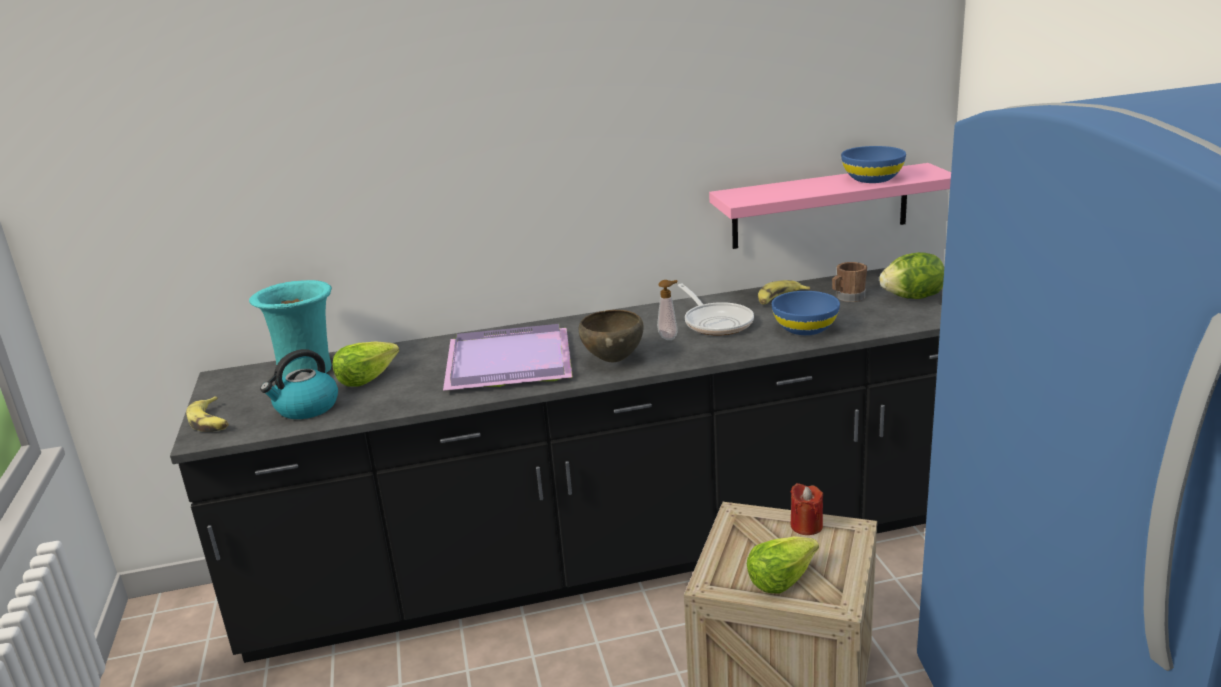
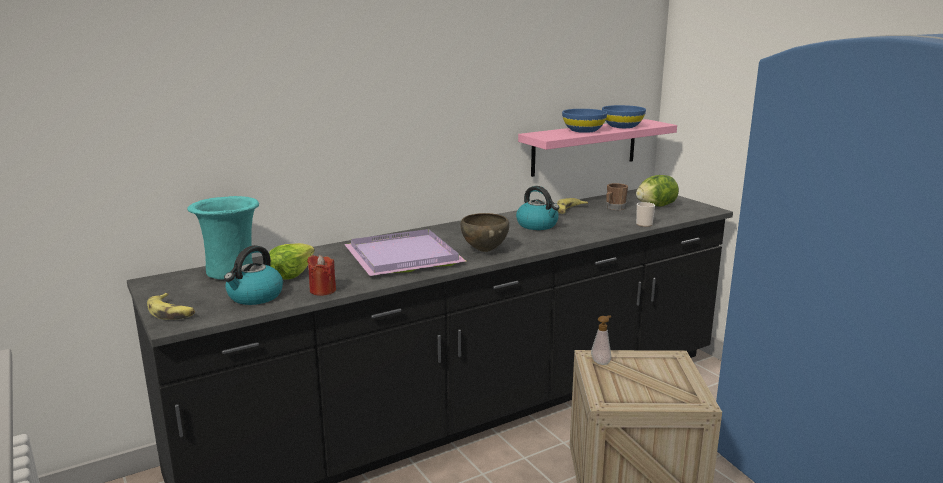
camera: 20 degrees left, 5 degrees down
soap dispenser [657,280,678,340] -> soap dispenser moved to [591,315,611,365]
frying pan [678,283,754,336] -> kettle [516,186,560,230]
lettuce [747,536,819,594] -> none
blue bowl [772,291,840,335] -> blue bowl moved to [562,109,607,133]
red candle [790,483,823,535] -> red candle moved to [307,255,336,296]
none -> mug [636,202,655,227]

